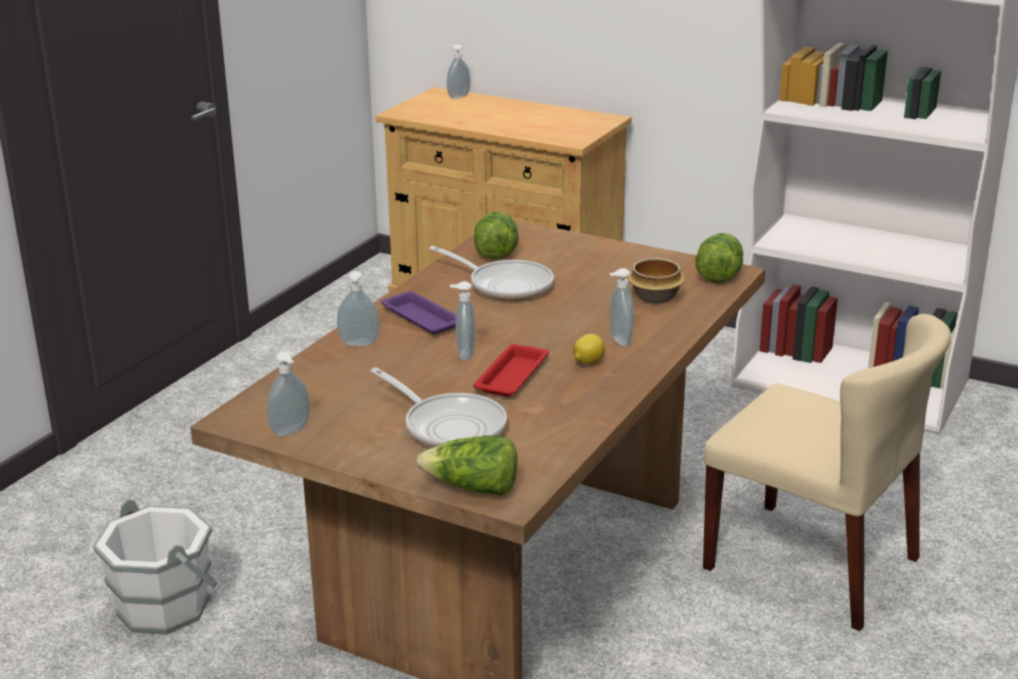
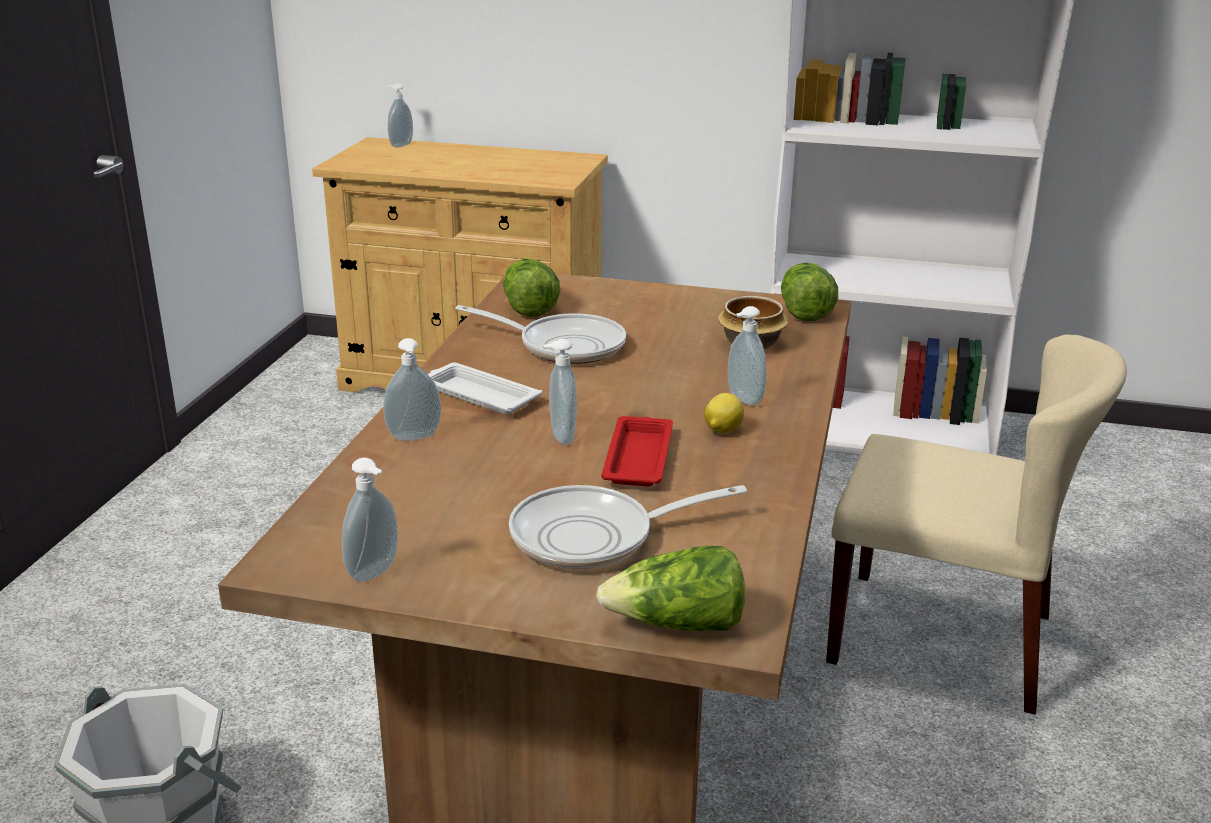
camera: 15 degrees left, 0 degrees up
frying pan [370,367,507,448] -> frying pan turned 135 degrees clockwise [509,485,747,569]
purple tray [381,291,456,334] -> white tray [428,363,542,414]

